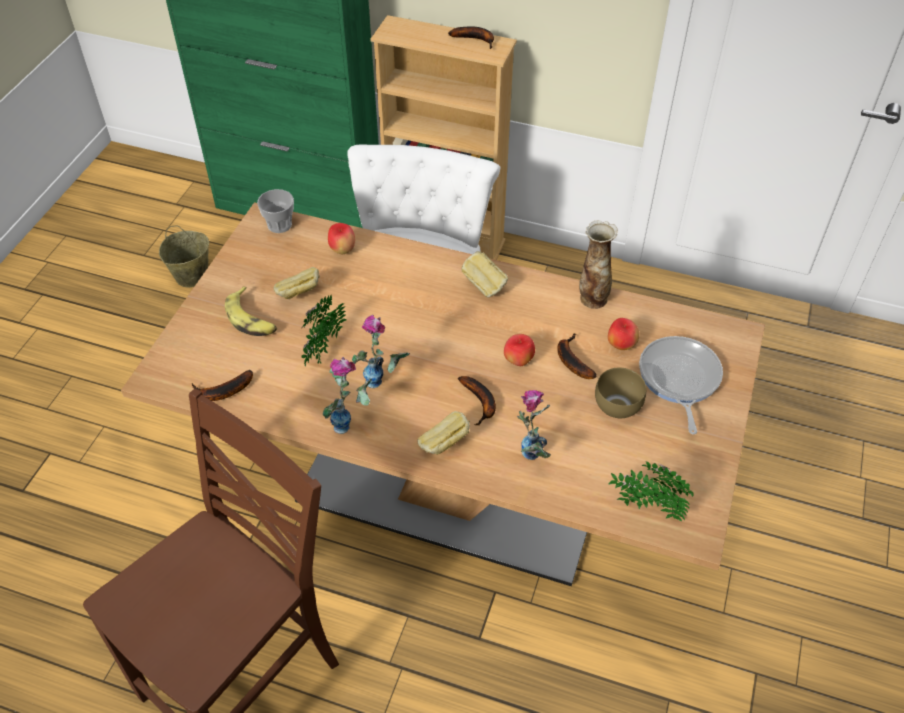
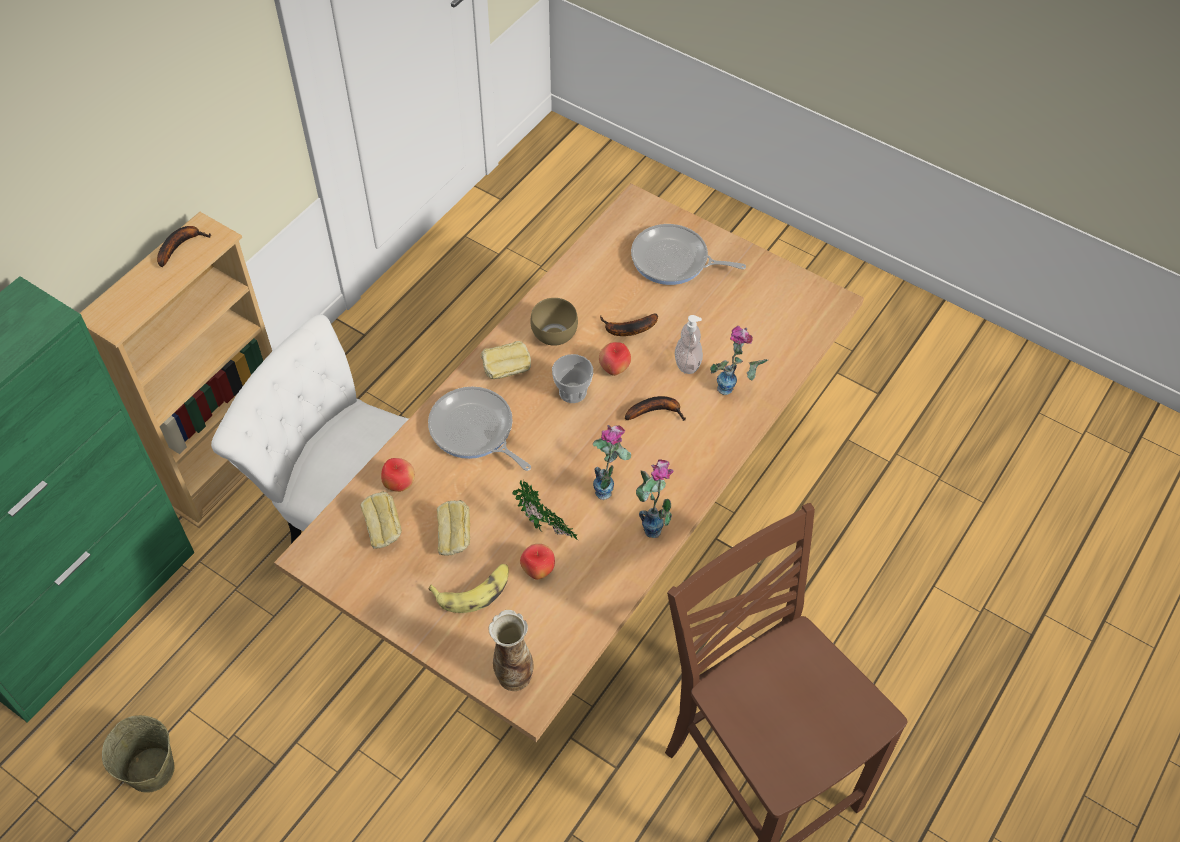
camera: 75 degrees left, 5 degrees up
banana [192,370,253,401] -> none
cup [257,189,294,233] -> cup moved to [552,354,593,403]
bread [417,411,470,455] -> bread moved to [360,491,402,549]
vase [579,220,618,309] -> vase moved to [488,610,534,691]
brown bowl [595,368,646,418] -> brown bowl moved to [530,298,578,346]
apple [608,318,640,350] -> apple moved to [520,544,555,580]
potted plant [608,461,694,522] -> none
none -> frying pan [428,387,531,471]
none -> soap dispenser [675,315,703,374]

